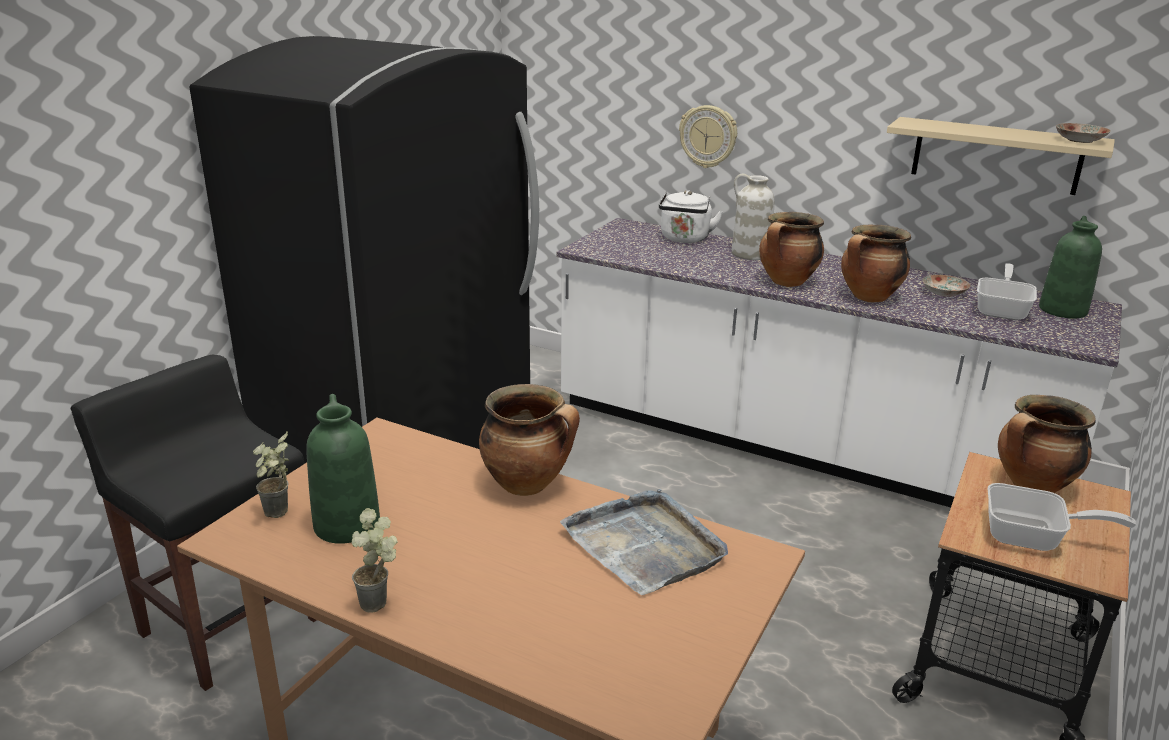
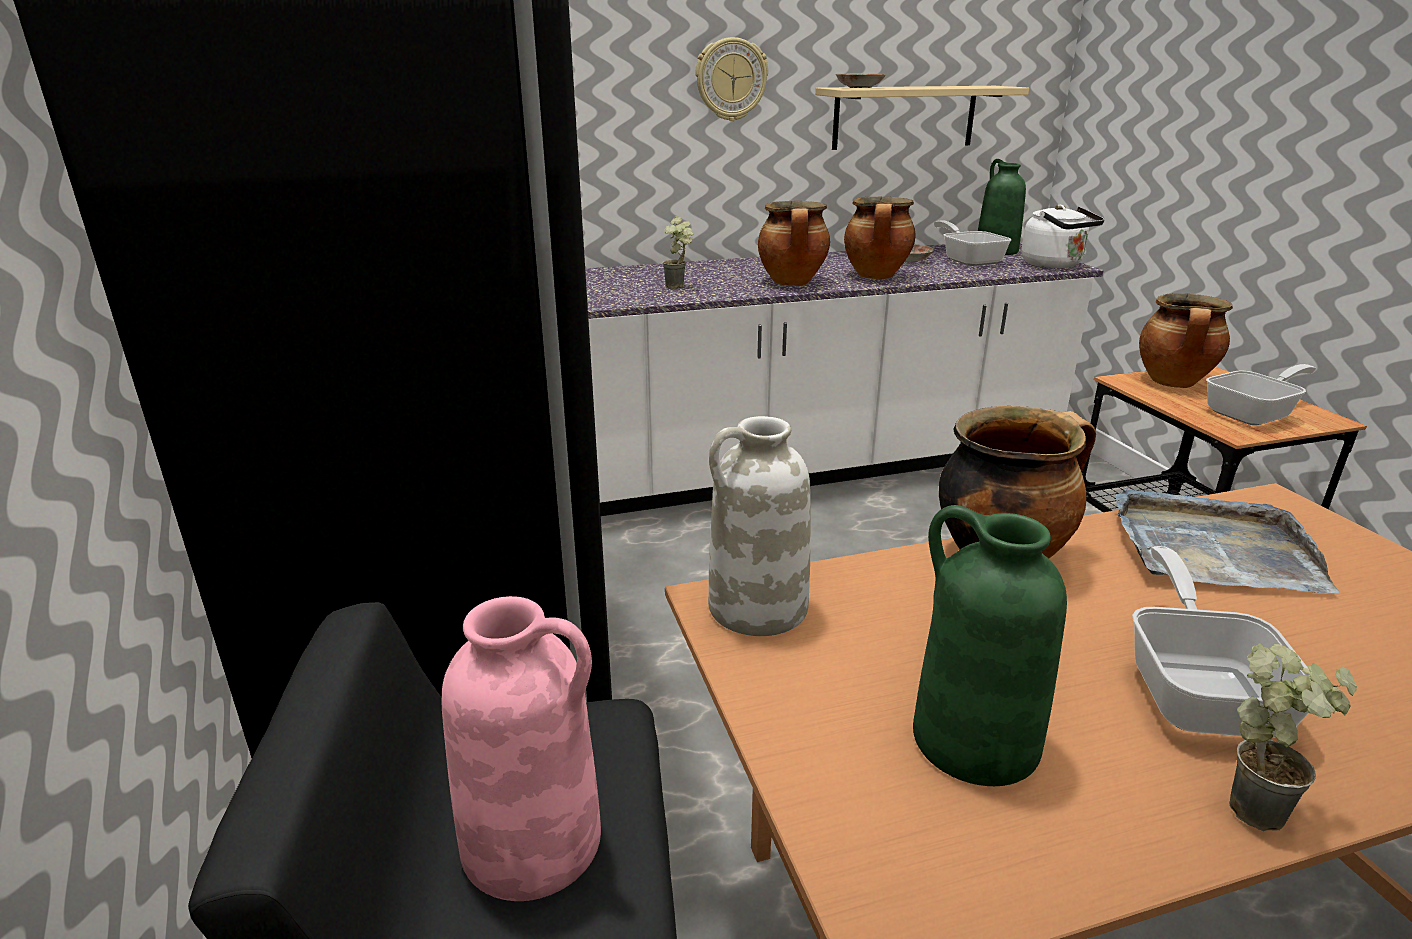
camera: 45 degrees left, 0 degrees up
potted plant [253,431,289,518] -> potted plant moved to [662,216,694,289]
white kettle [659,190,723,243] -> white kettle moved to [1022,205,1104,268]
wall clock [679,105,737,168] -> wall clock moved to [695,37,768,121]
white vase [732,174,774,260] -> white vase moved to [708,416,811,636]
plate [1056,123,1111,143] -> plate moved to [836,74,886,88]
none -> pink vase [442,596,601,901]
none -> frying pan [1132,546,1309,738]

